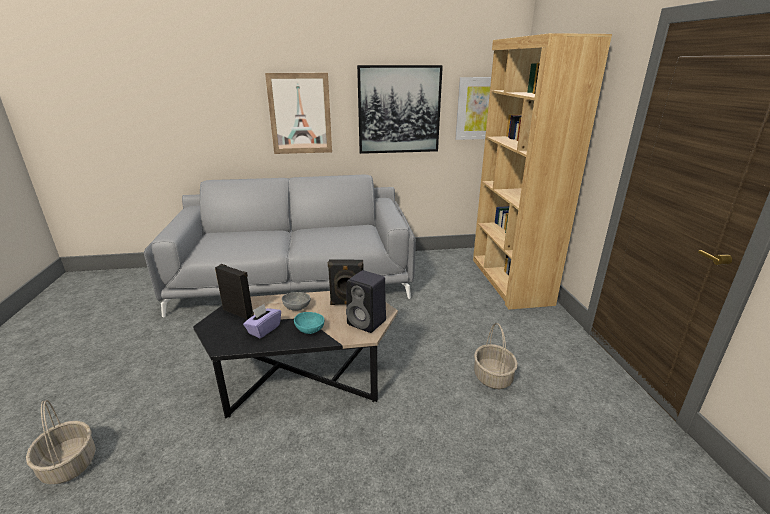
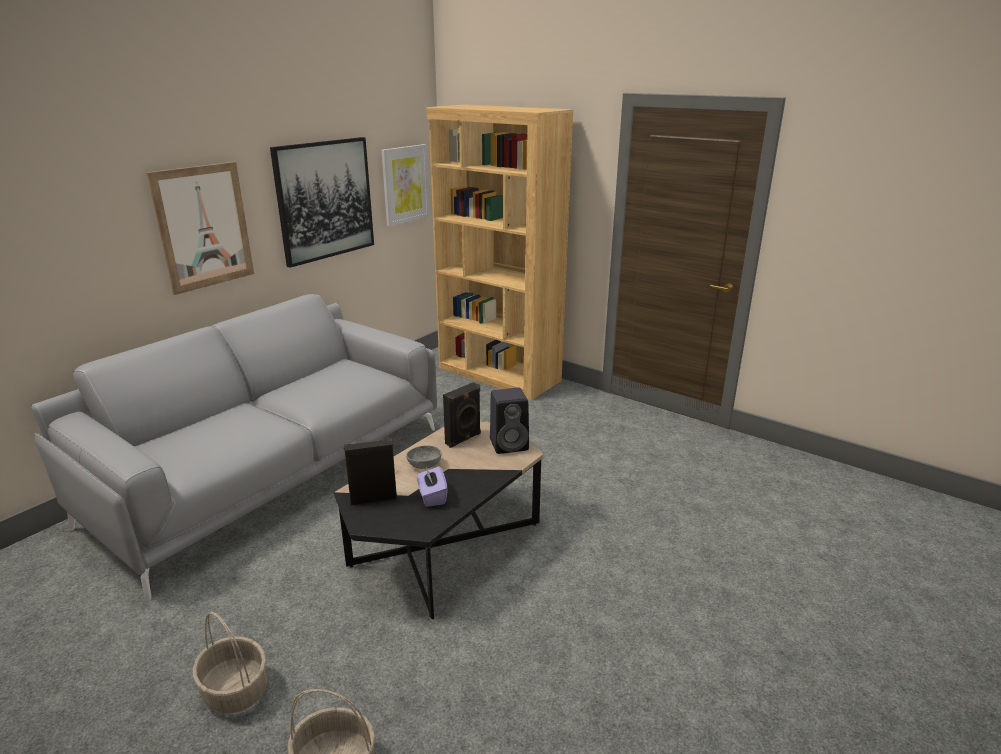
camera: 45 degrees left, 0 degrees up
turquoise bowl [294,312,324,334] -> none
basket [474,323,518,389] -> basket moved to [192,611,268,713]

